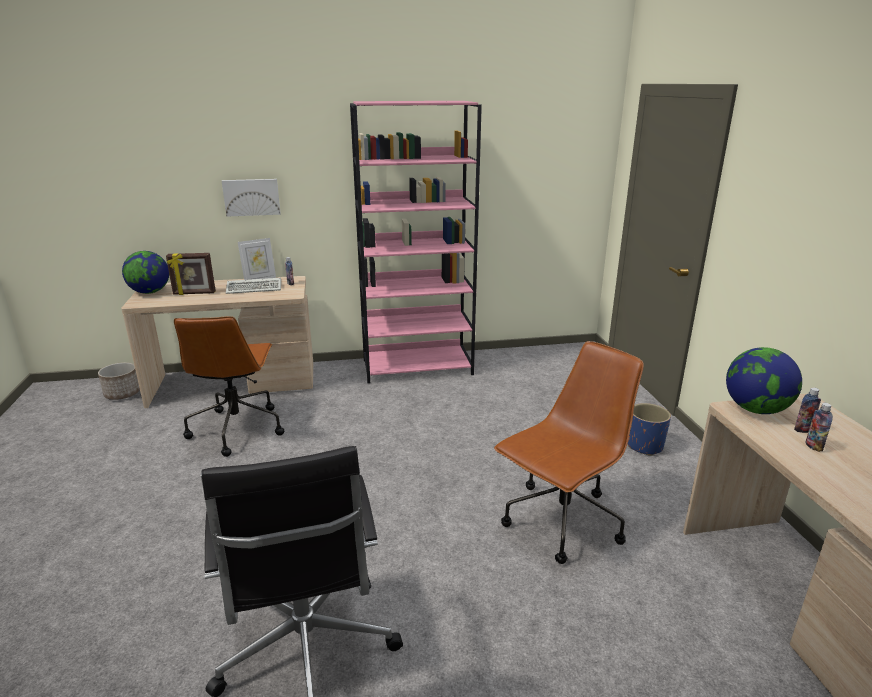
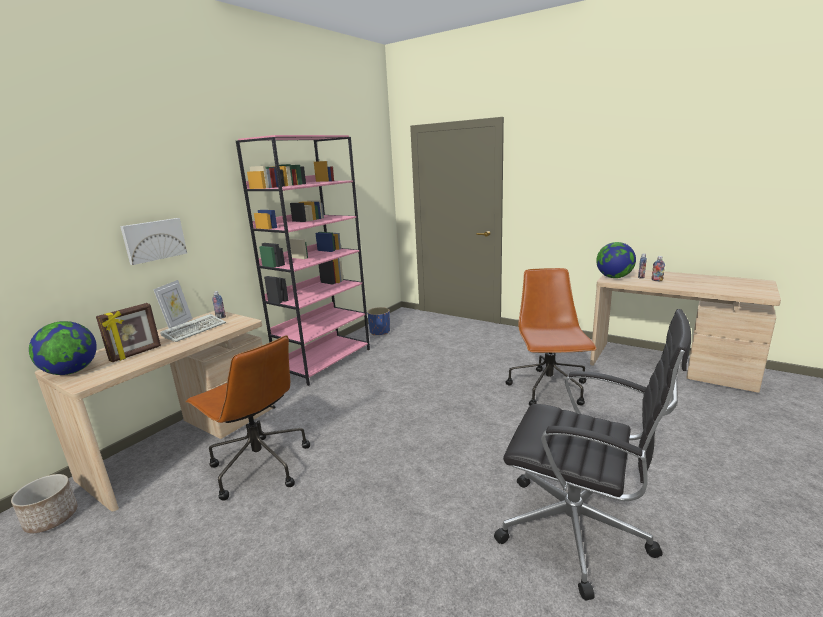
camera: 45 degrees left, 5 degrees down
blue planter [628,403,671,456] -> blue planter moved to [367,307,390,335]

